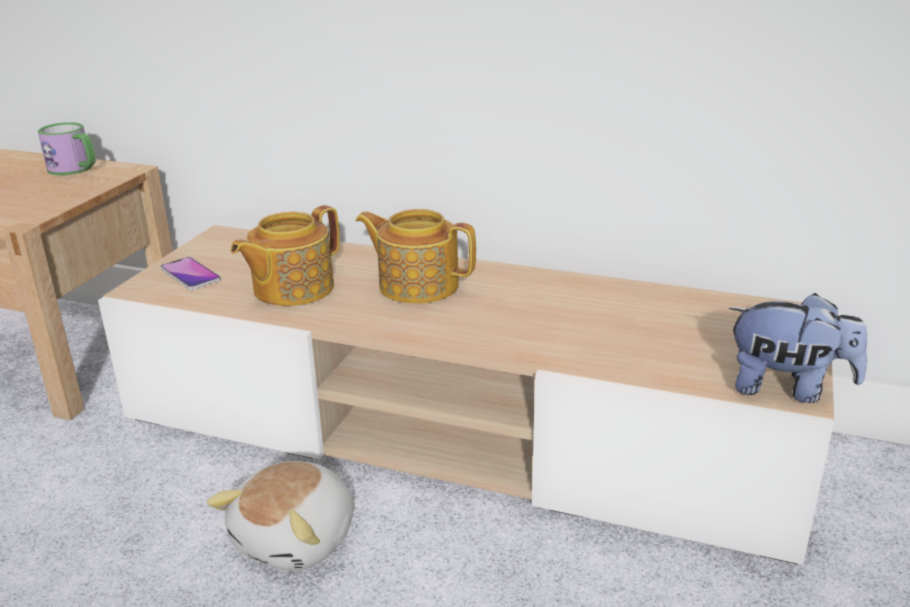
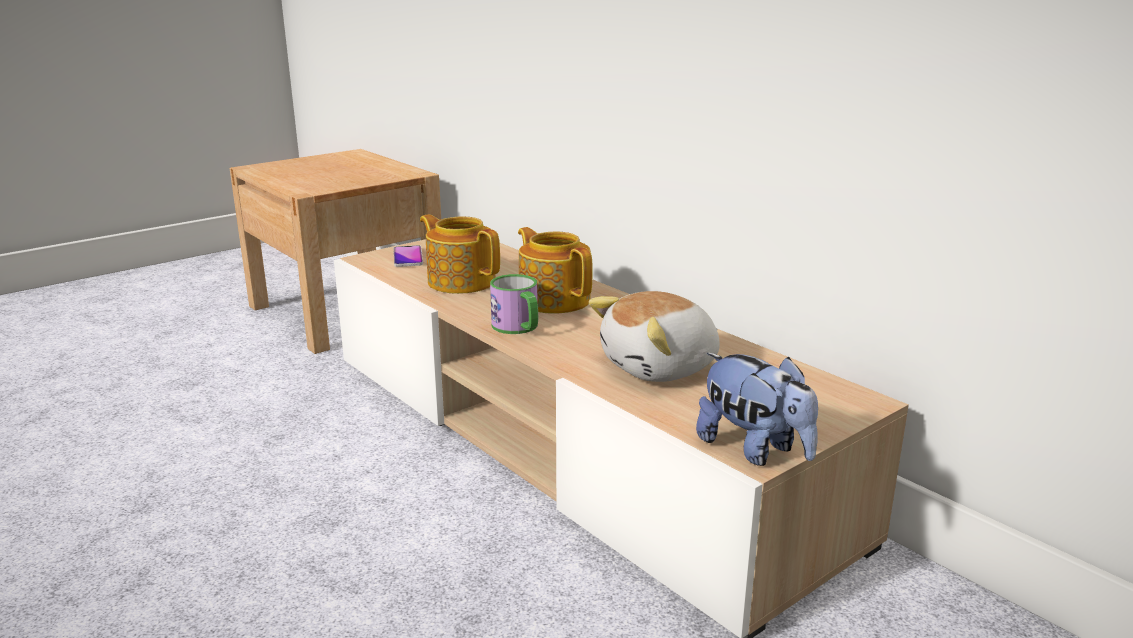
camera: 30 degrees right, 5 degrees down
mug [38,122,96,175] -> mug moved to [490,274,538,334]
plush toy [207,461,354,571] -> plush toy moved to [589,291,720,382]
teapot [231,205,340,306] -> teapot turned 60 degrees clockwise [420,214,500,294]

